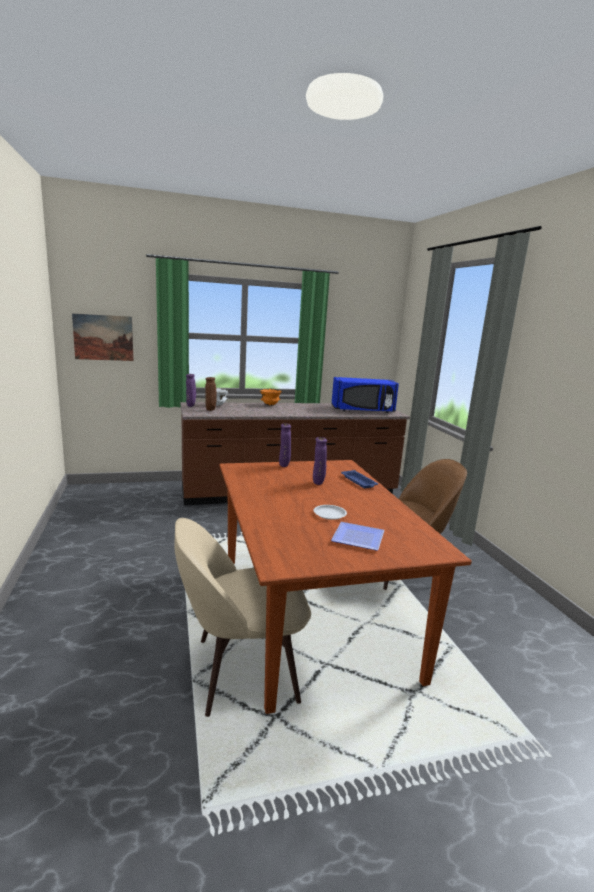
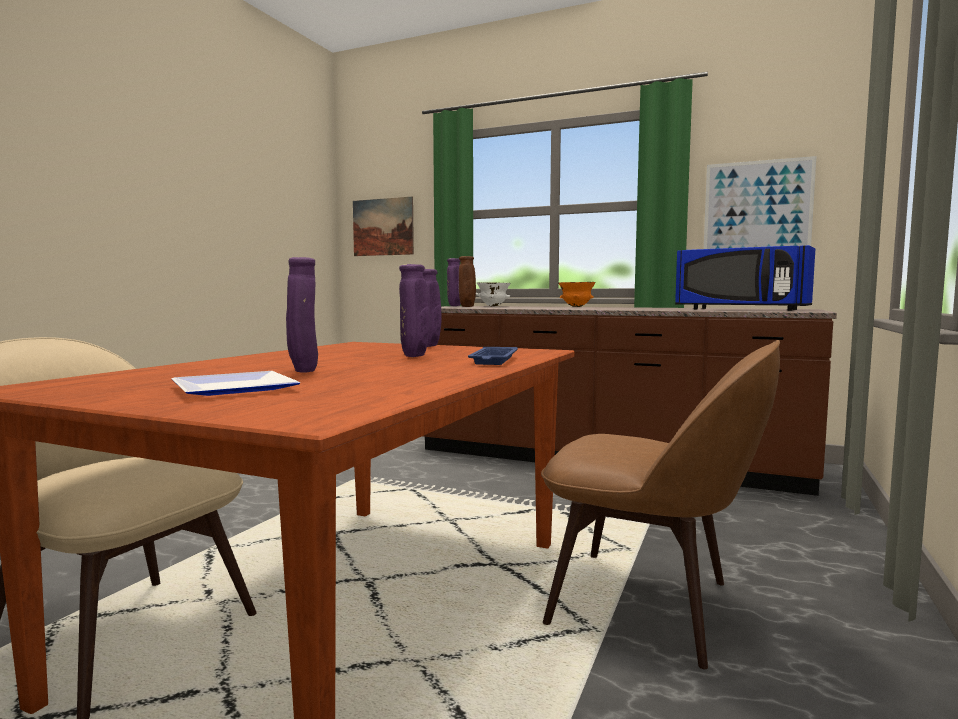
camera: 40 degrees right, 10 degrees down
white plate [314,505,347,520] -> purple vase [286,257,318,373]
none -> picture [704,156,816,249]

